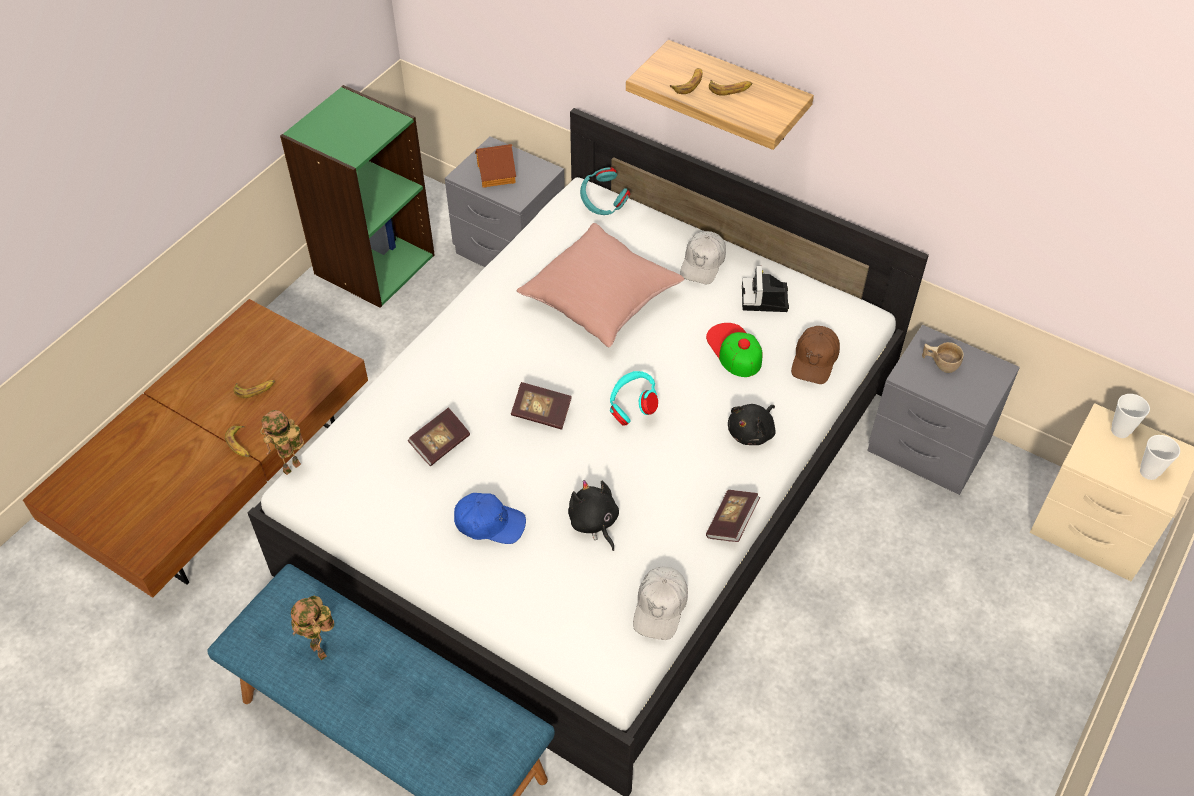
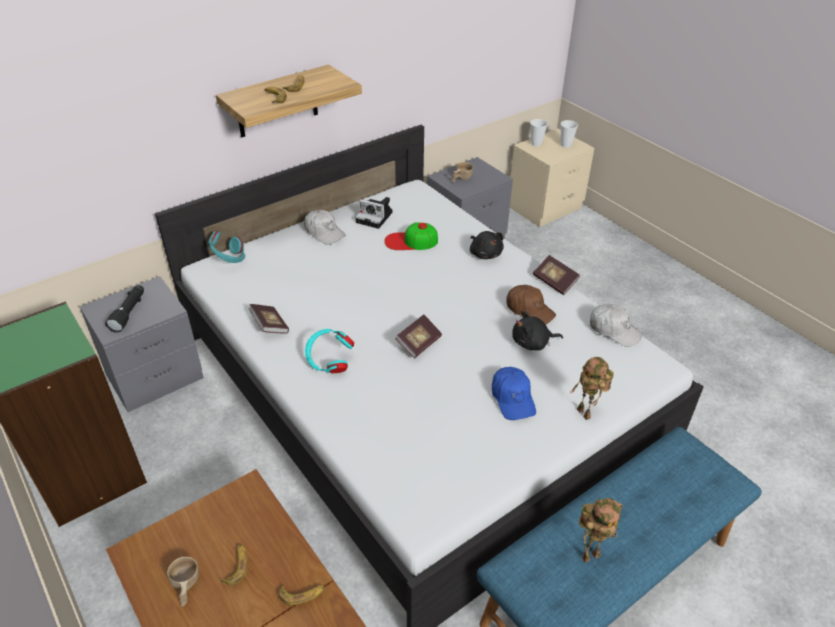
camera: 70 degrees left, 10 degrees down
toy robot [260,410,304,475] -> toy robot moved to [571,357,614,420]
book [408,407,470,466] -> book moved to [249,304,289,334]
blue cap [454,493,526,544] -> blue cap turned 135 degrees clockwise [492,367,536,420]
toy house [475,144,516,188] -> black flashlight [105,285,144,333]
pink pillow [517,223,685,347] -> none
turquoise headphones [610,371,658,426] -> turquoise headphones moved to [305,329,354,373]
brown cap [791,326,840,384] -> brown cap moved to [506,285,556,324]
none -> beige cup [167,557,199,607]

